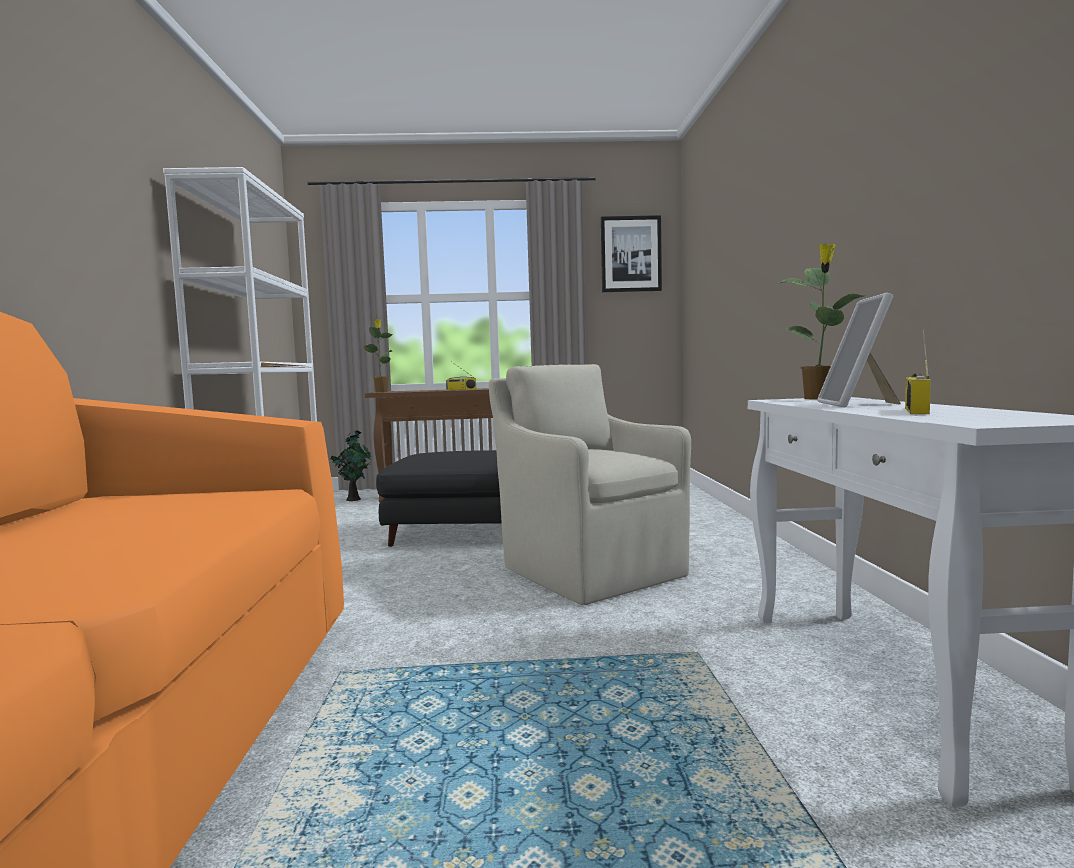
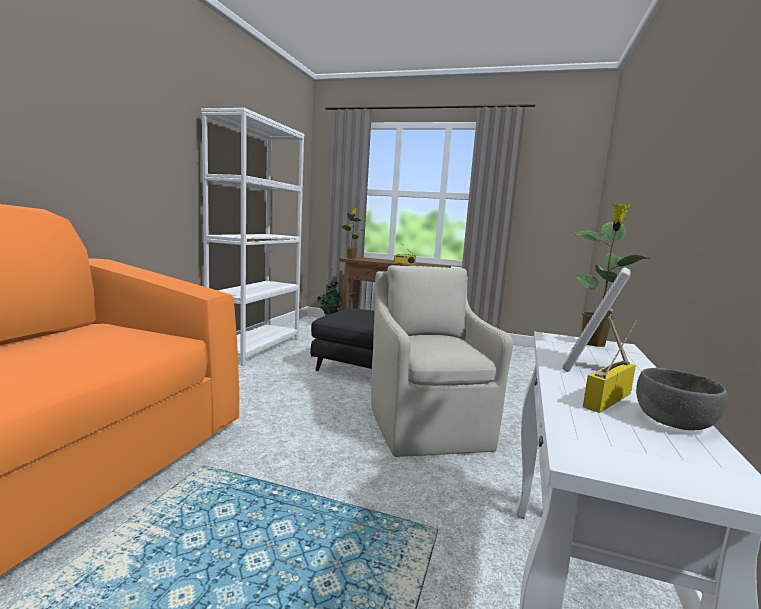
camera: 20 degrees right, 5 degrees up
picture [601,215,662,292] -> none
none -> grey bowl [636,368,728,430]

